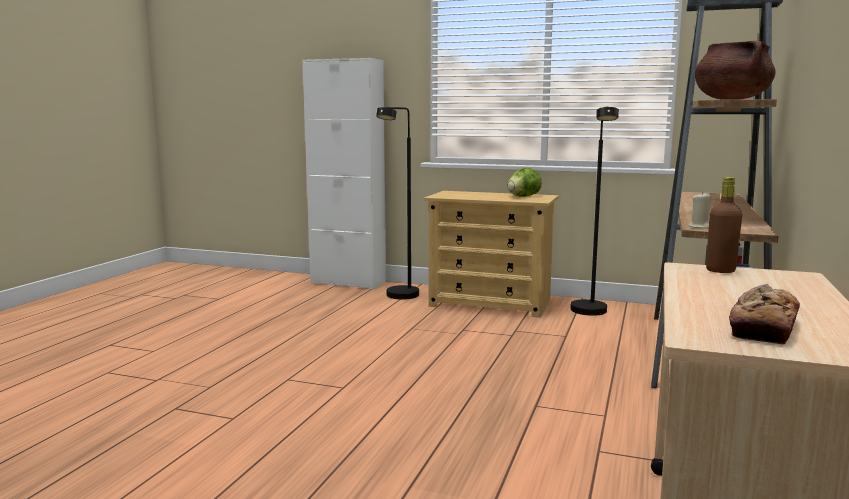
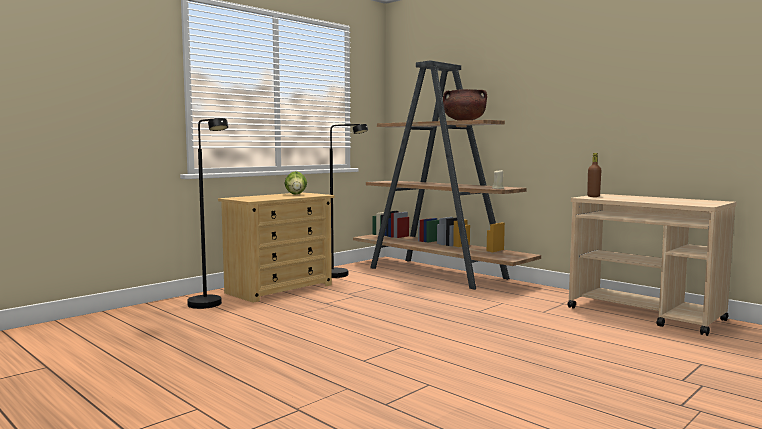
camera: 65 degrees left, 5 degrees down
white cabinet [302,58,386,290] -> none
bread [729,284,800,345] -> none

